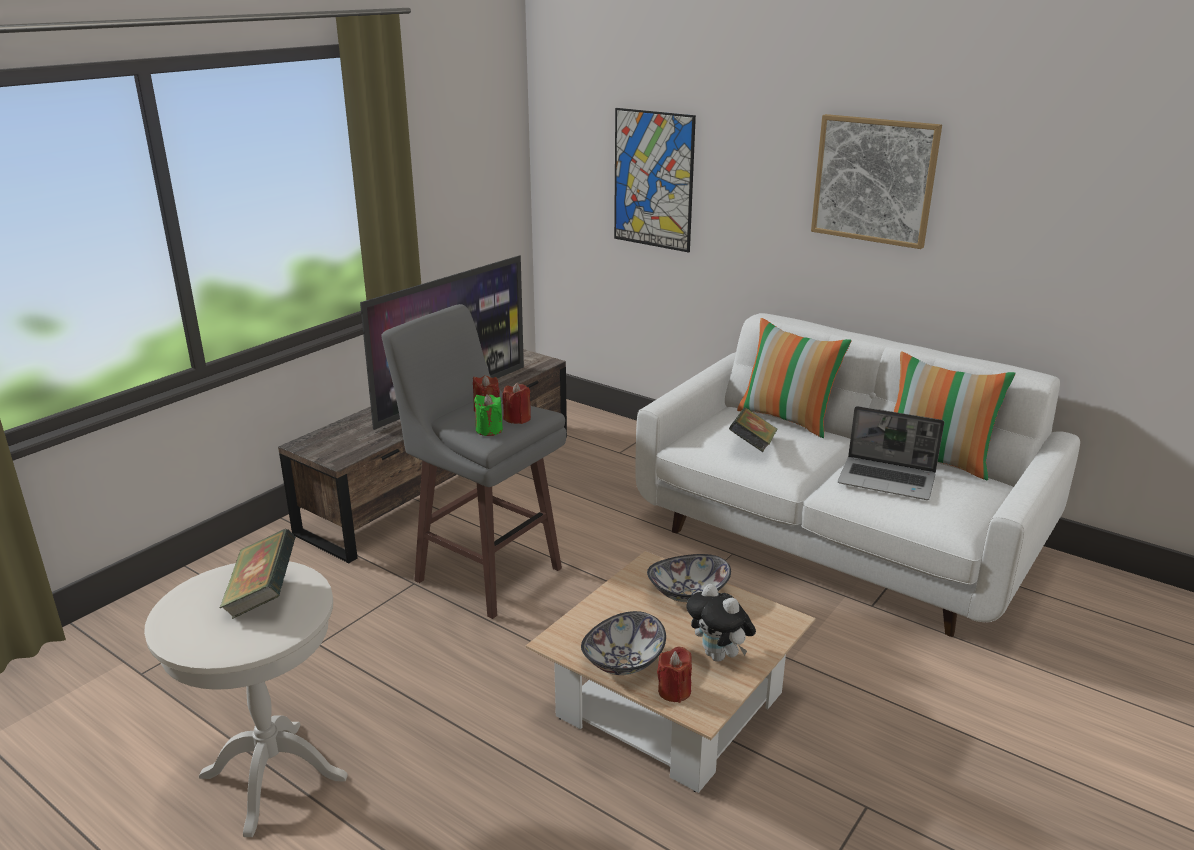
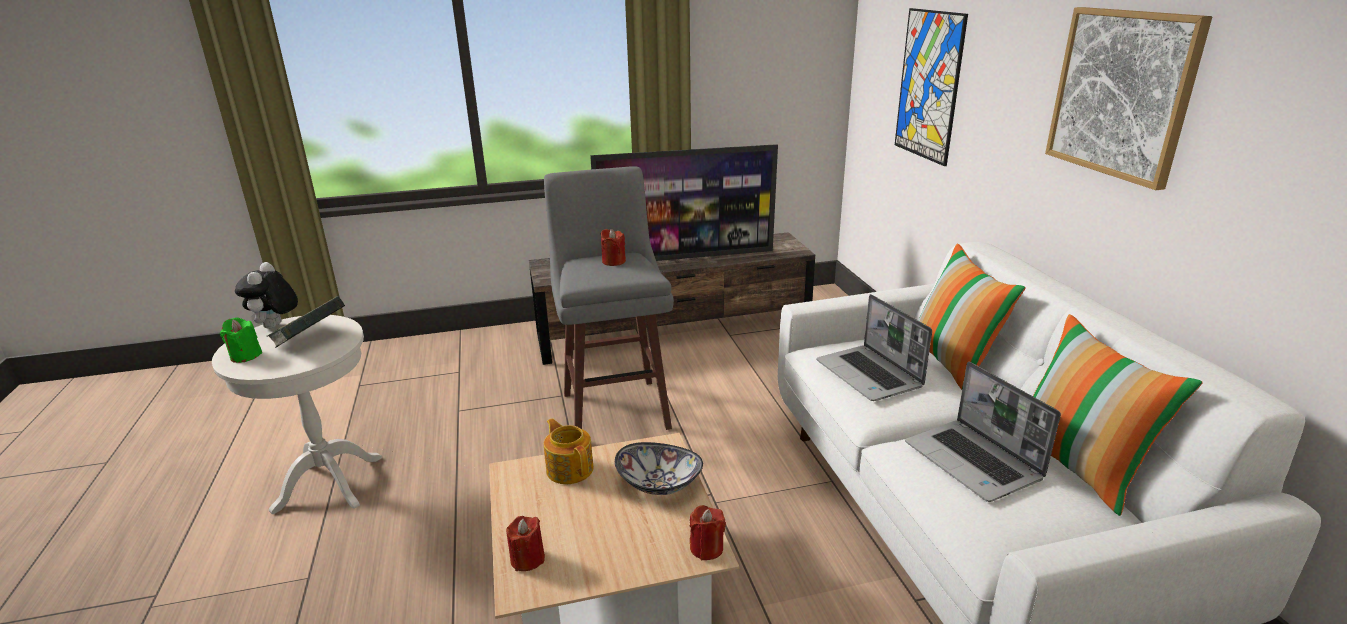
camera: 40 degrees right, 0 degrees up
green candle [474,394,503,436] -> green candle moved to [220,318,262,363]
red candle [502,383,531,424] -> red candle moved to [690,505,726,560]
bowl [581,611,666,675] -> none
plush toy [686,584,756,662] -> plush toy moved to [235,262,298,329]
book [729,408,777,452] -> laptop [816,294,932,401]
none -> teapot [544,418,593,484]

